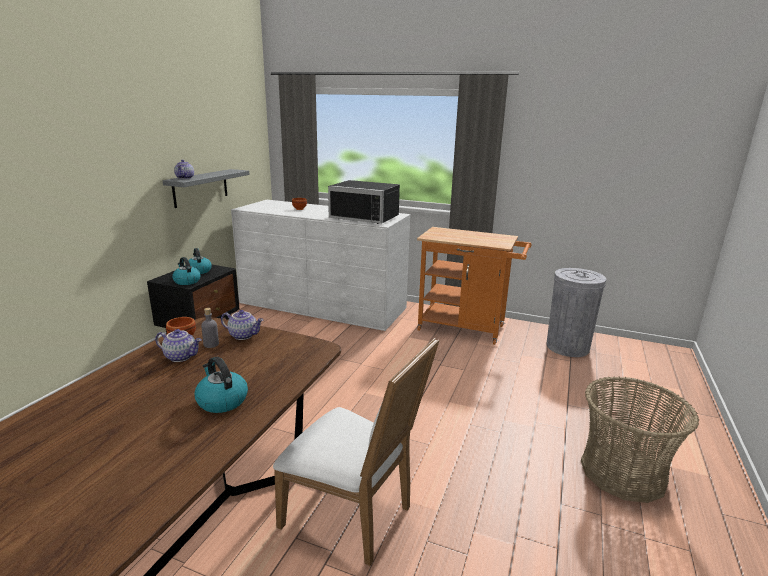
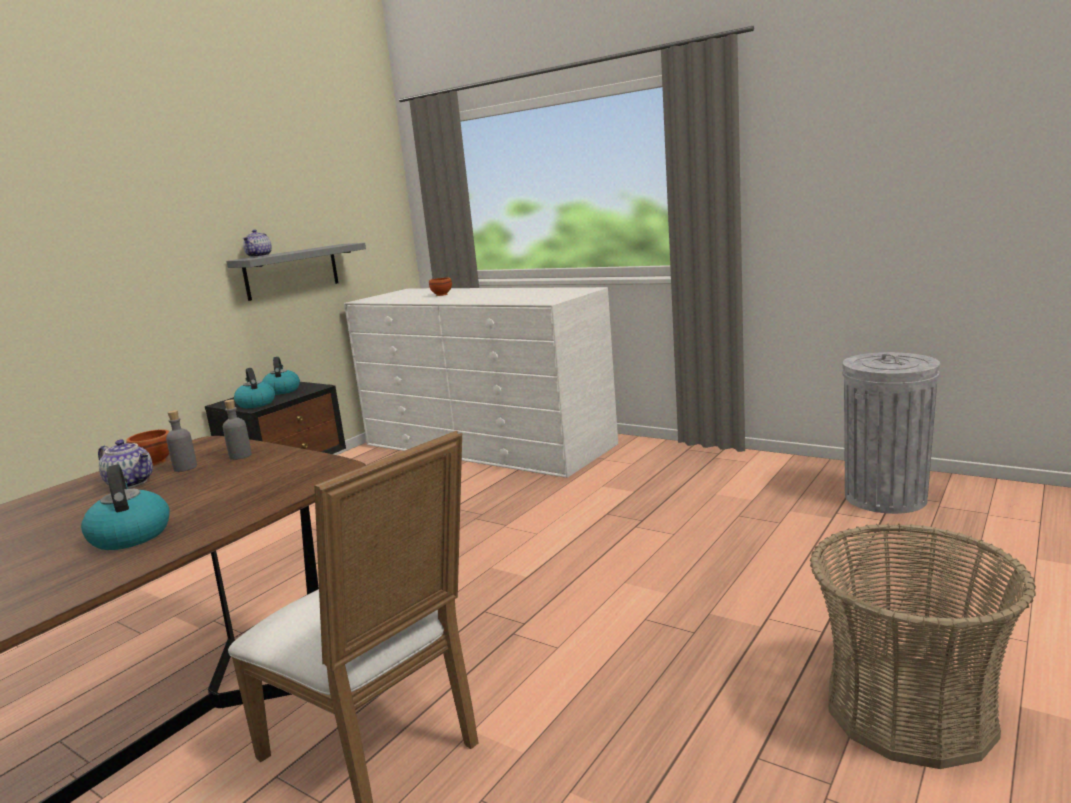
camera: 15 degrees right, 5 degrees down
teapot [221,310,263,340] -> grey bottle [223,400,252,460]
black microwave [328,180,400,224] -> none
orange cart [417,227,532,345] -> none

